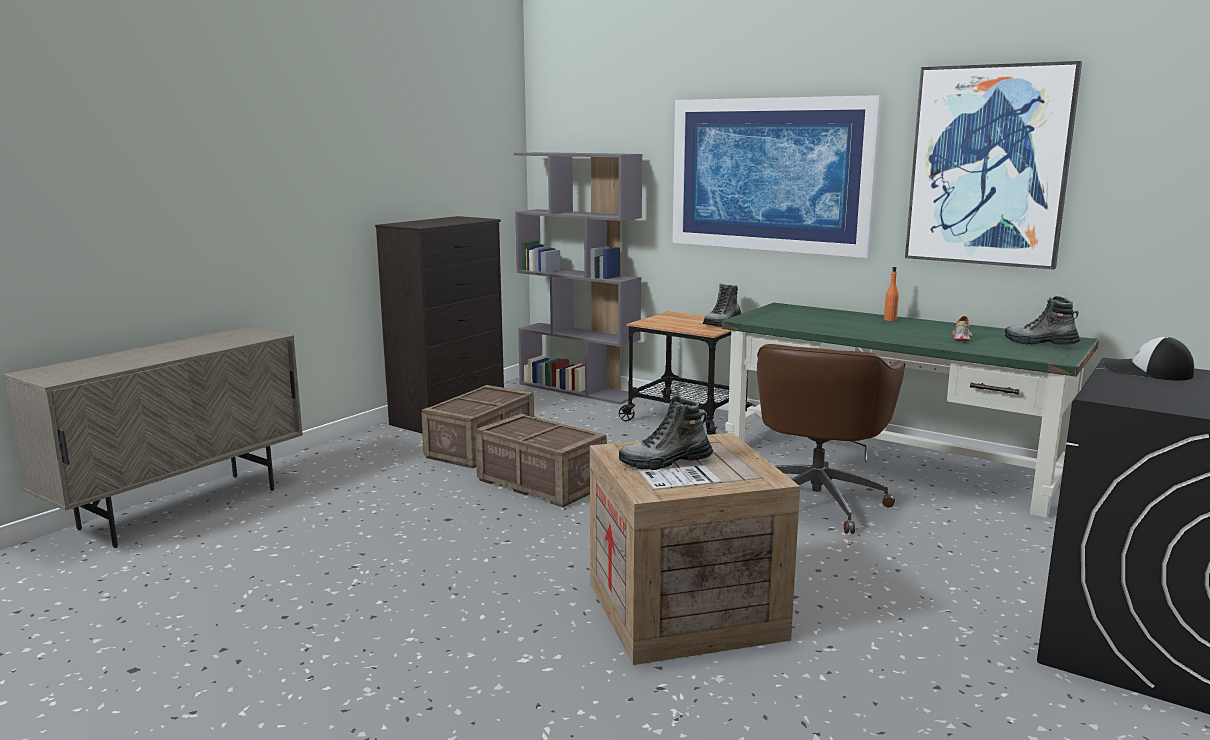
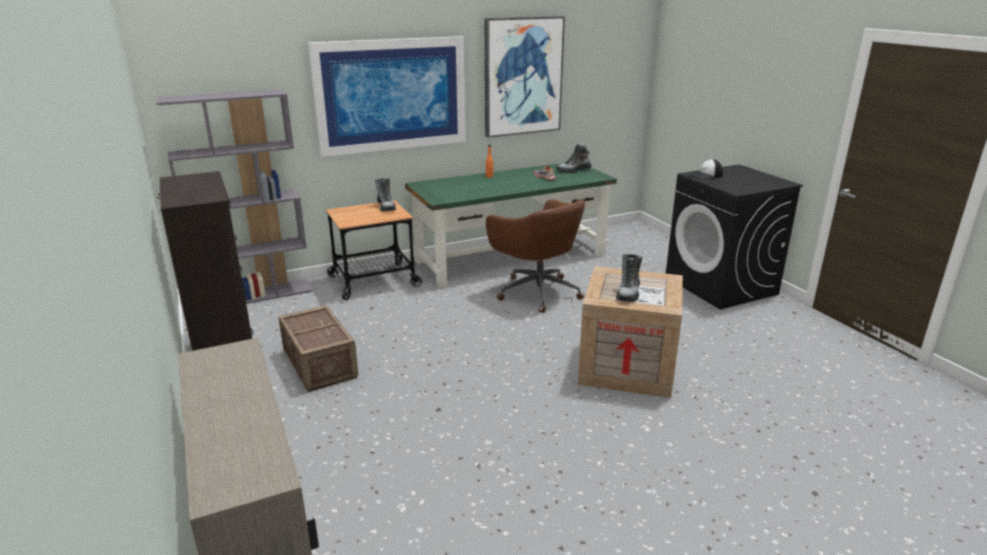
camera: 60 degrees left, 10 degrees up
crate [475,414,607,507] -> none

